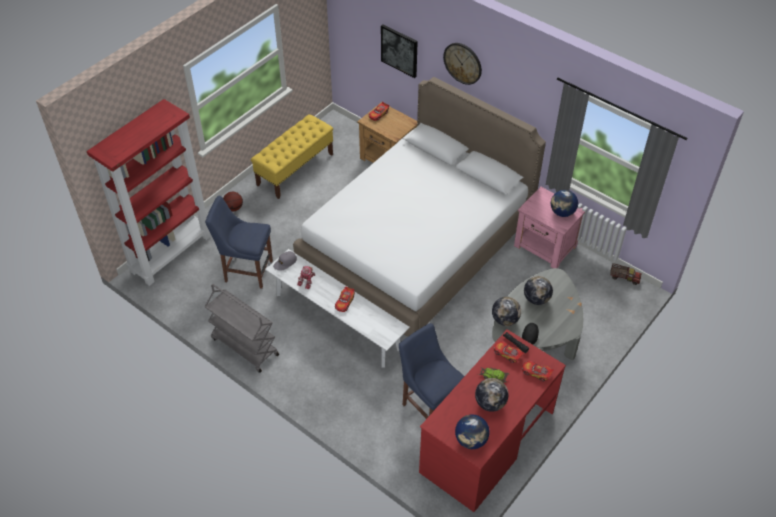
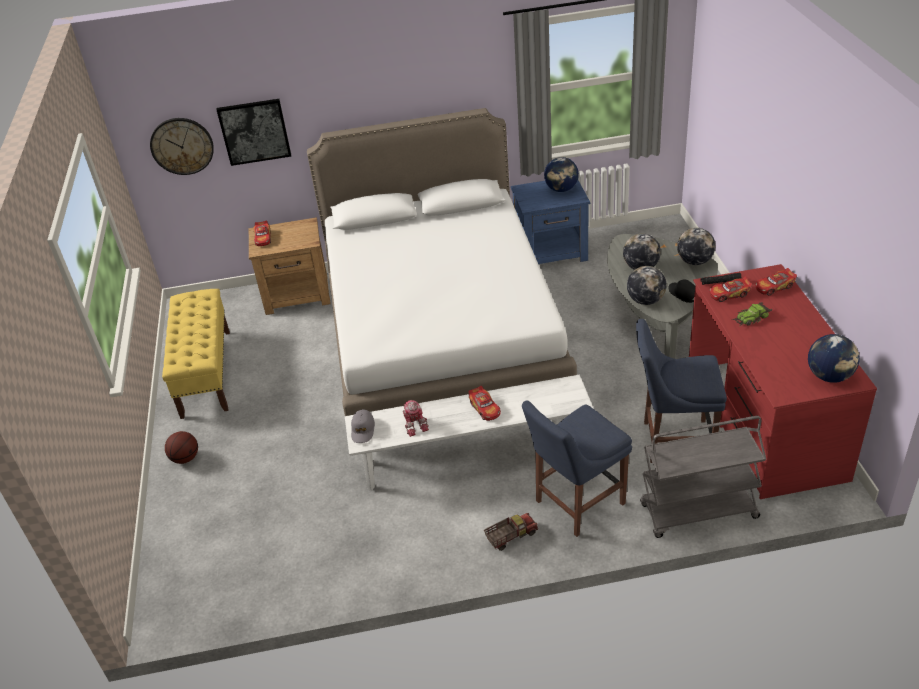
camera: 45 degrees left, 10 degrees down
red bookcase [86,99,211,286] -> none
blue chair [205,196,273,289] -> blue chair moved to [522,400,632,537]
grey cart [205,284,279,373] -> grey cart moved to [640,416,766,538]
wall clock [443,43,482,85] -> wall clock moved to [150,118,214,175]
globe [475,378,508,412] -> globe moved to [677,228,715,265]
pink nightstand [514,187,585,268] -> blue nightstand [511,180,590,264]
toy truck [610,263,642,285] -> toy truck moved to [484,513,538,551]

